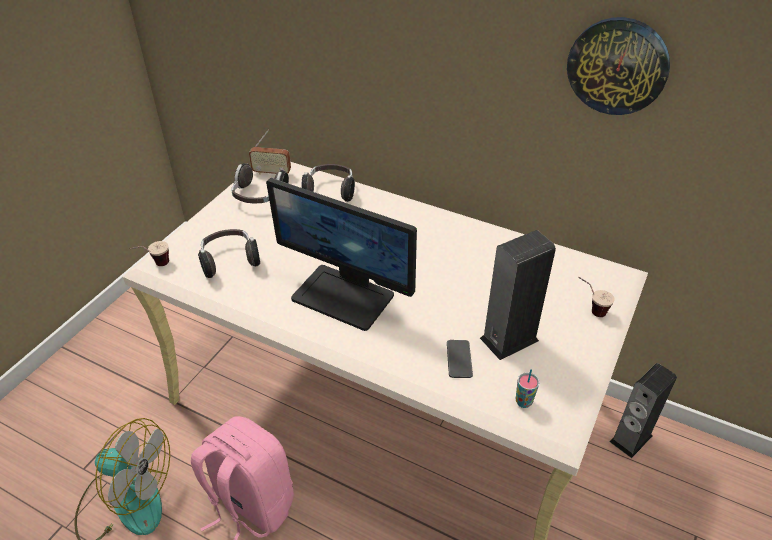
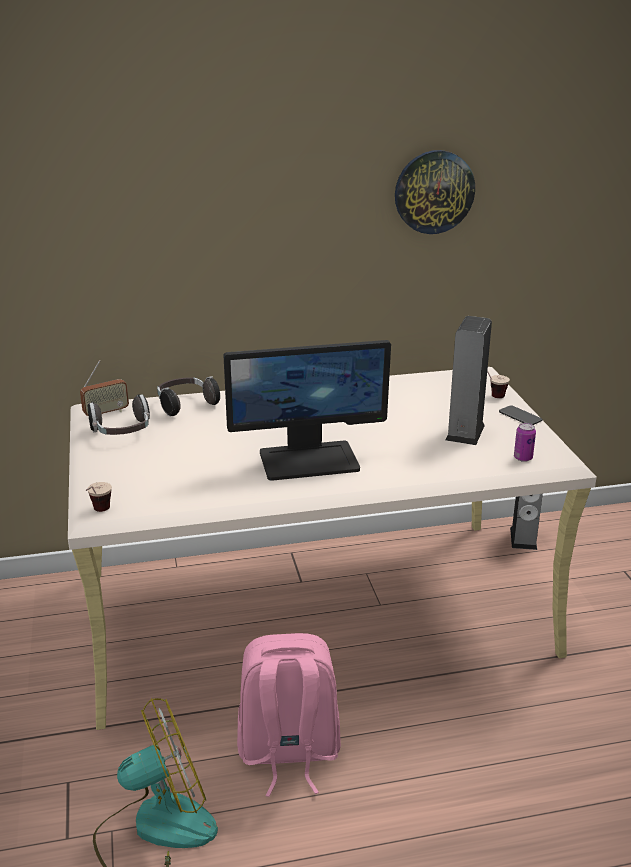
camera: 40 degrees left, 15 degrees down
headphones [198,229,260,278] -> none
phone [447,340,473,378] -> phone moved to [499,405,542,425]
cup [516,369,539,408] -> can [514,423,536,462]

